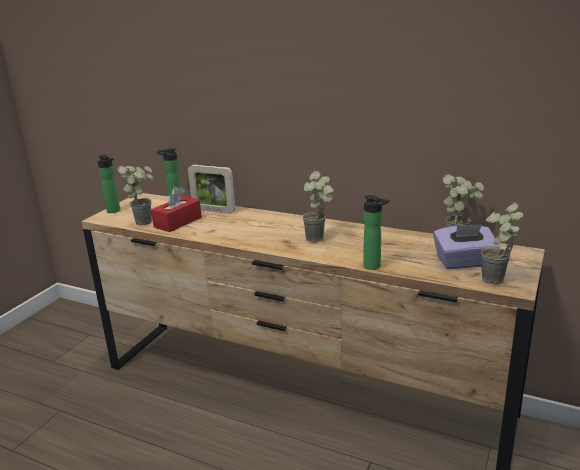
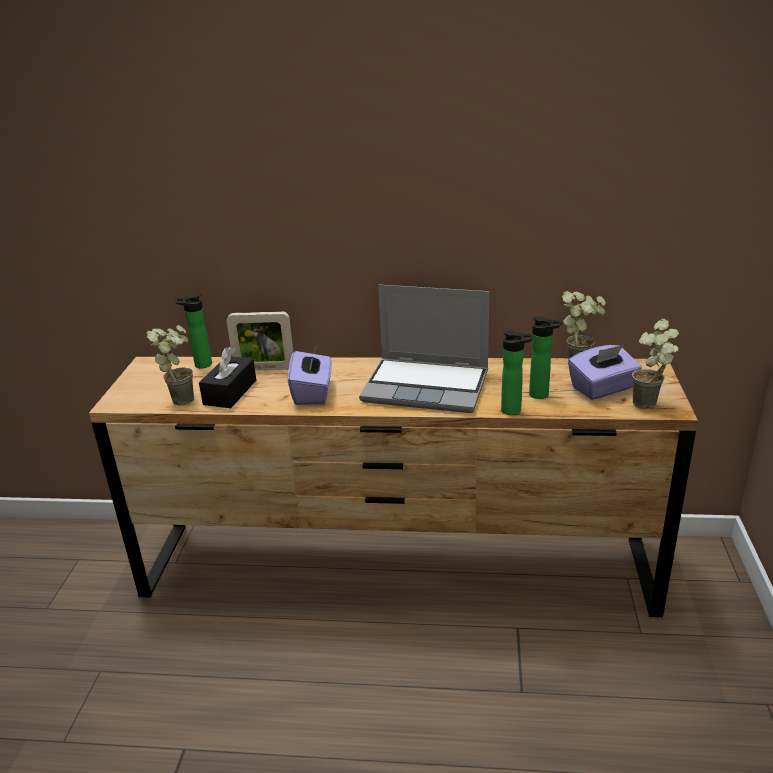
camera: 20 degrees left, 5 degrees up
bottle [98,155,120,213] -> bottle moved to [529,316,562,399]
red tissue box [151,187,202,232] -> black tissue box [199,347,256,408]
potted plant [302,171,334,242] -> laptop [359,284,490,413]
none -> purple tissue box [288,345,332,405]

